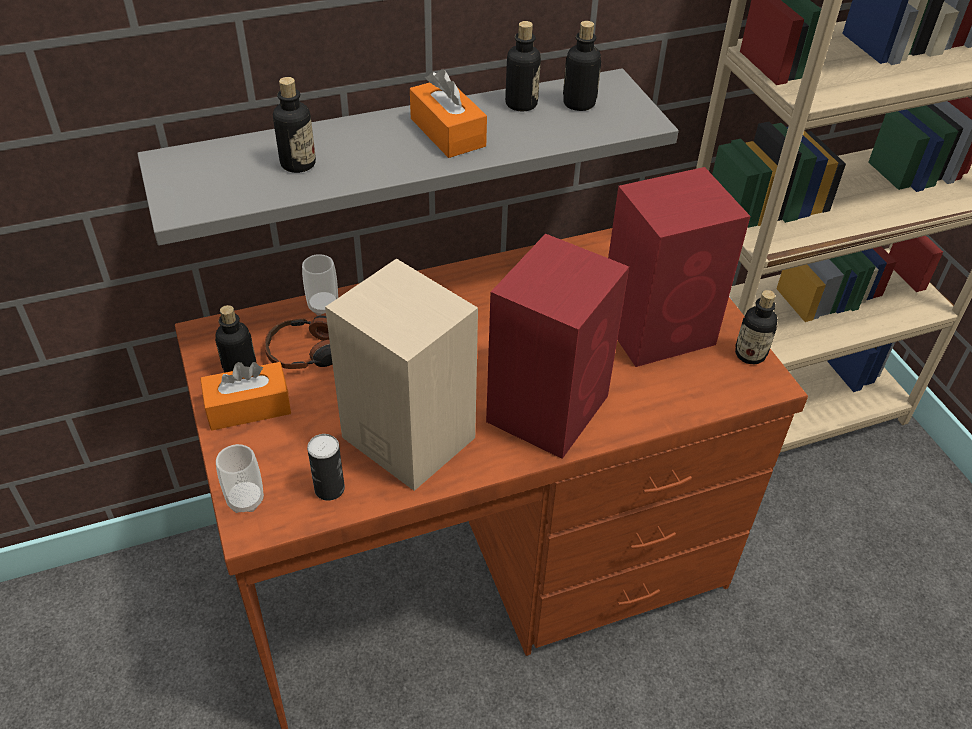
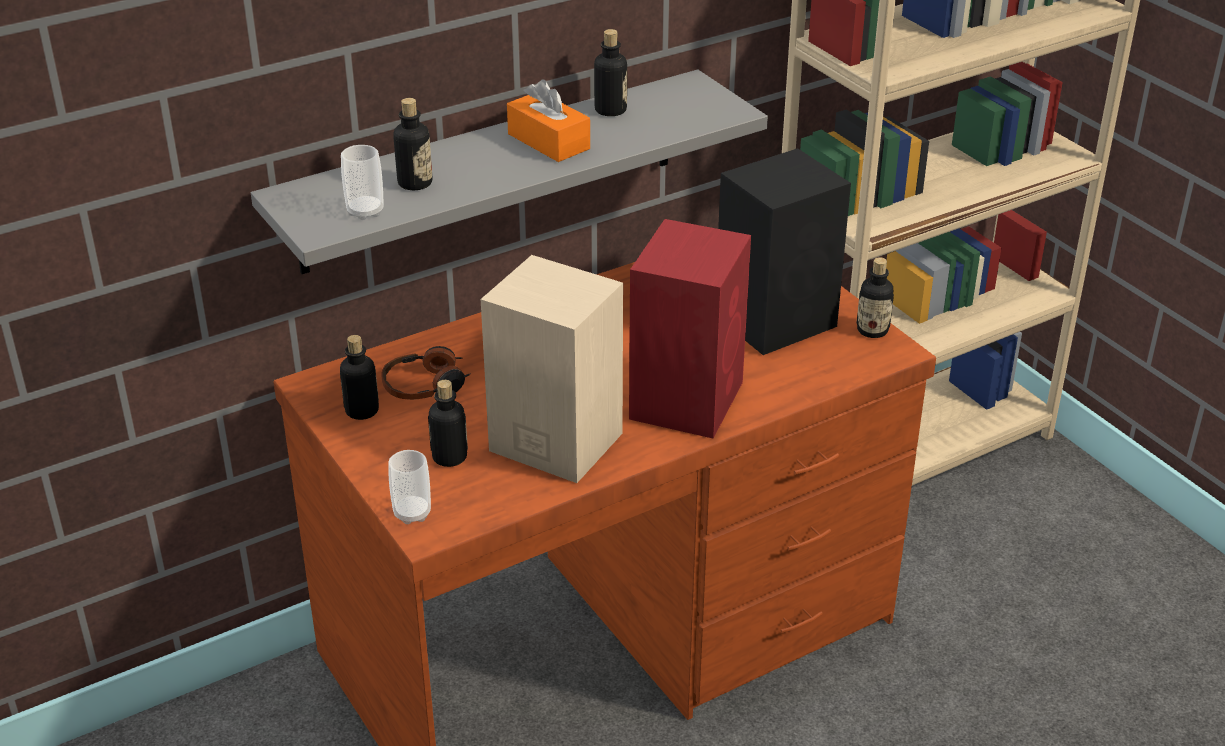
camera: 10 degrees left, 10 degrees down
orange tissue box [200,362,291,430] -> none
cup [302,254,338,316] -> cup moved to [341,145,383,220]
can [307,434,345,501] -> none
bottle [563,21,601,111] -> bottle moved to [428,380,468,467]
red speaker [608,167,750,367] -> black speaker [718,148,851,355]

